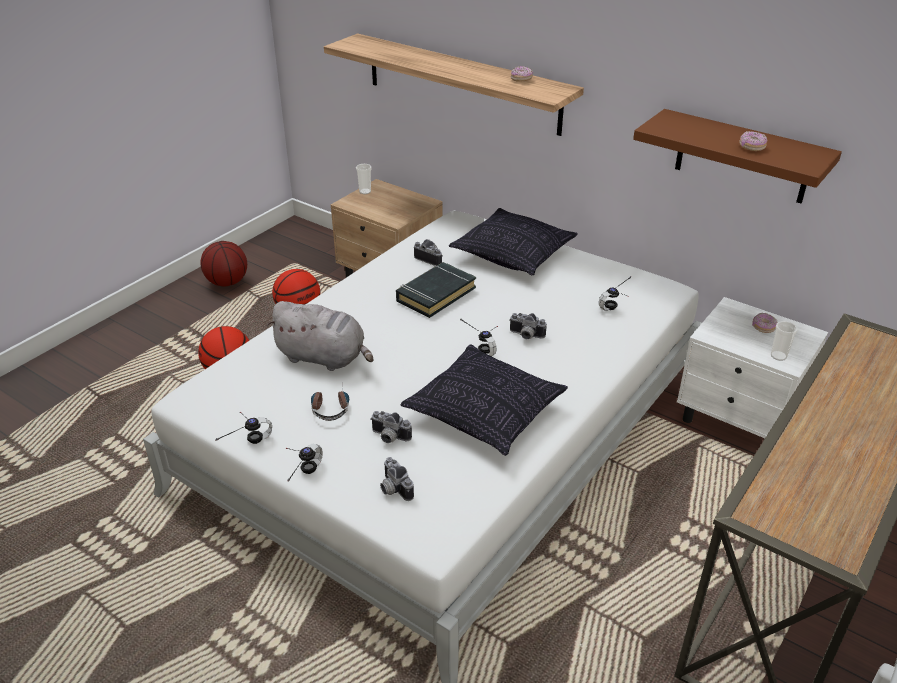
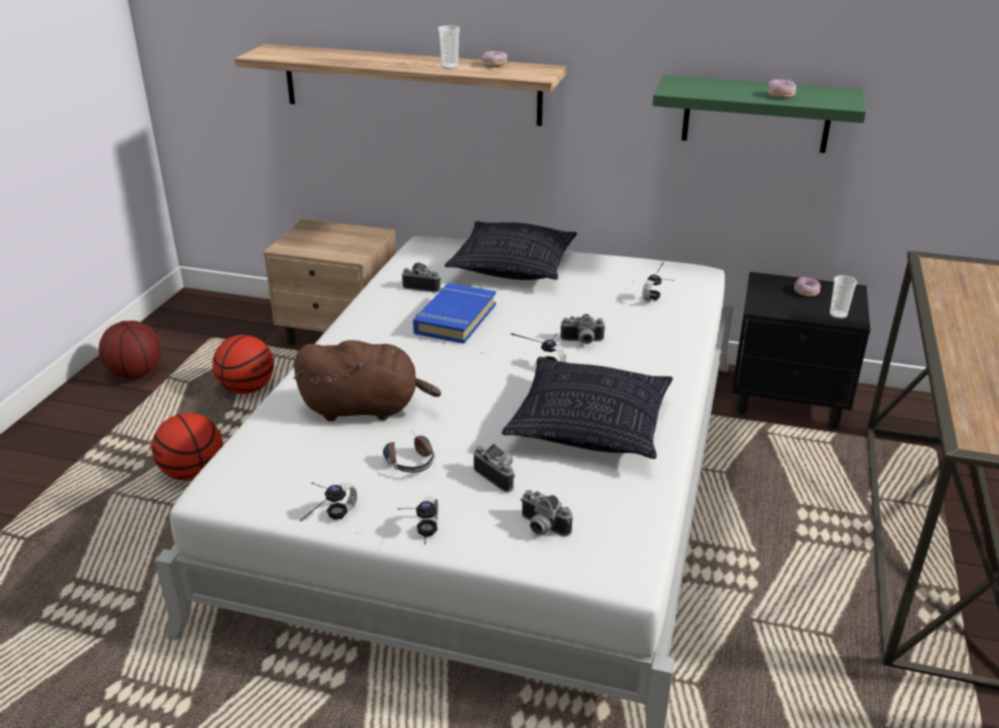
camera: 20 degrees left, 5 degrees down
grey plush toy [266,301,374,371] -> brown plush toy [293,340,441,421]
cup [356,164,372,194] -> cup moved to [438,25,460,69]
camera [370,411,412,443] -> camera turned 135 degrees counterclockwise [474,444,515,492]
black book [396,262,476,318] -> blue book [413,283,496,344]
brown shelf [633,109,842,203] -> green shelf [652,75,866,153]
white nightstand [677,297,828,438] -> black nightstand [732,272,870,429]

